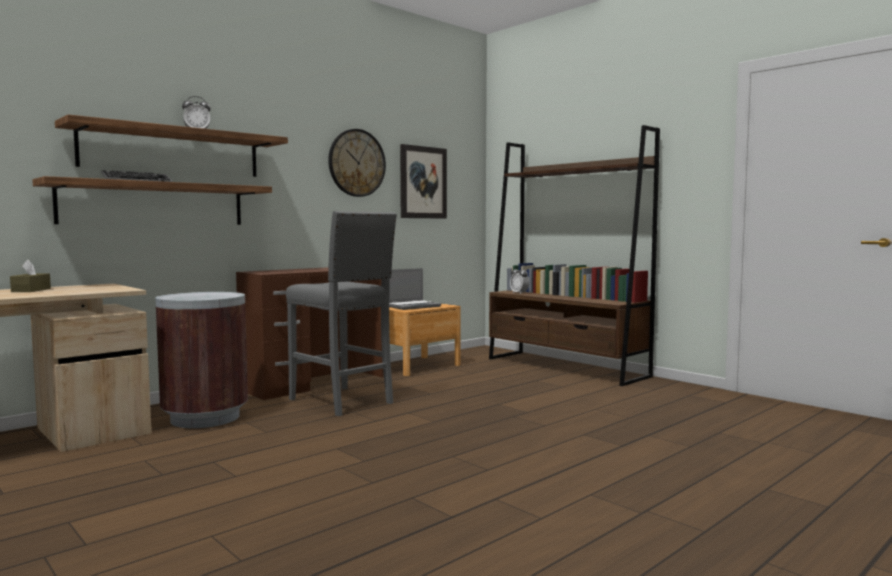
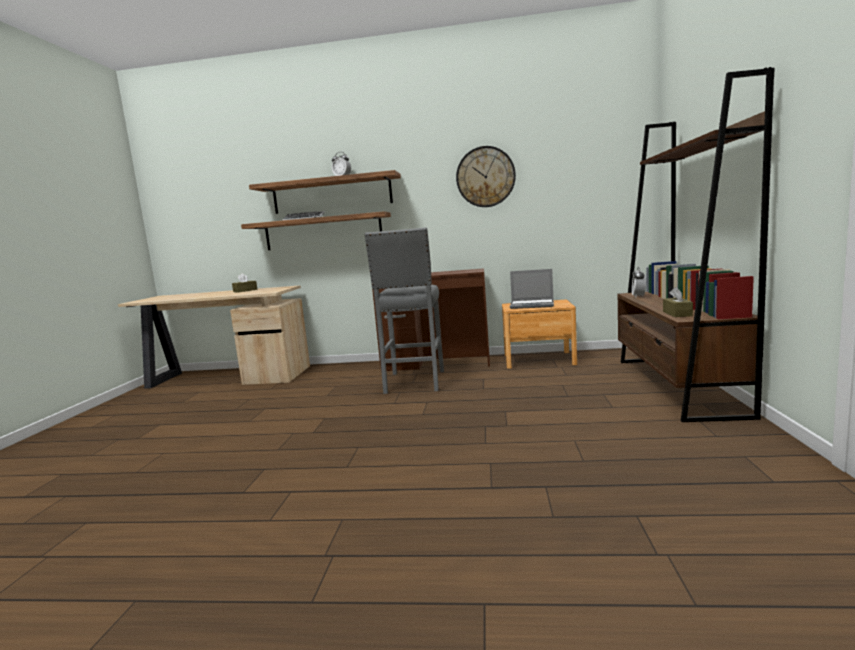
camera: 50 degrees right, 5 degrees up
brown trash can [155,292,248,428] -> none
picture [400,144,447,219] -> none
none -> brown tissue box [663,287,693,317]

